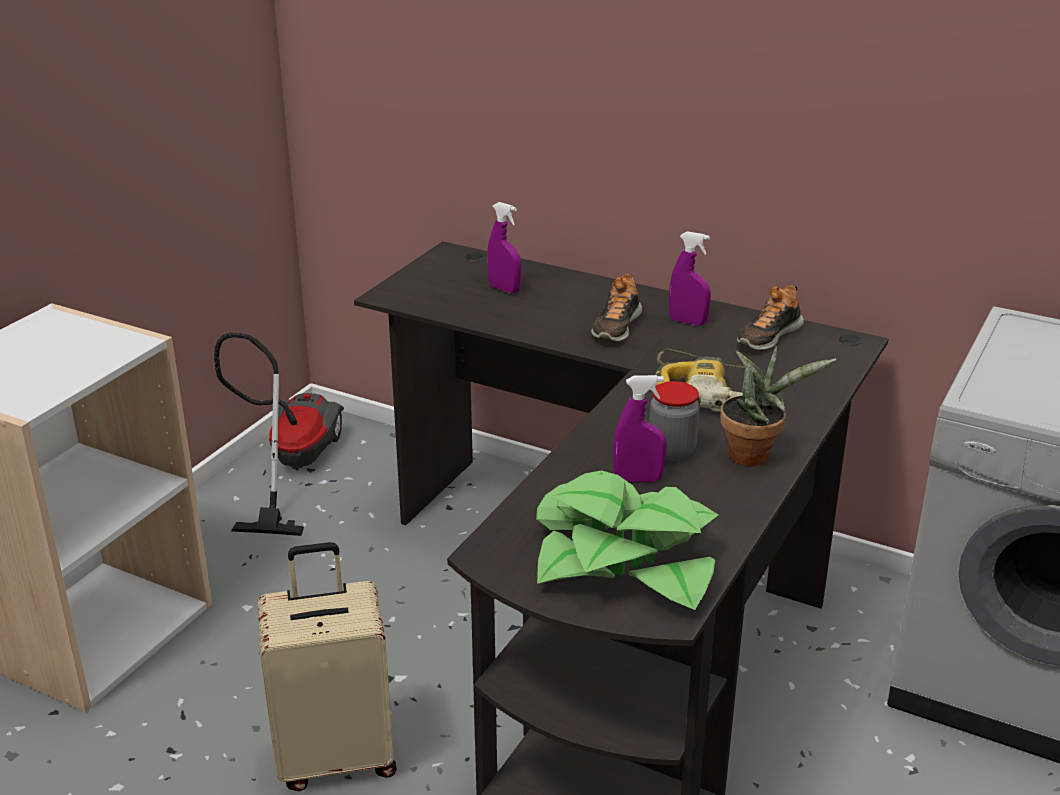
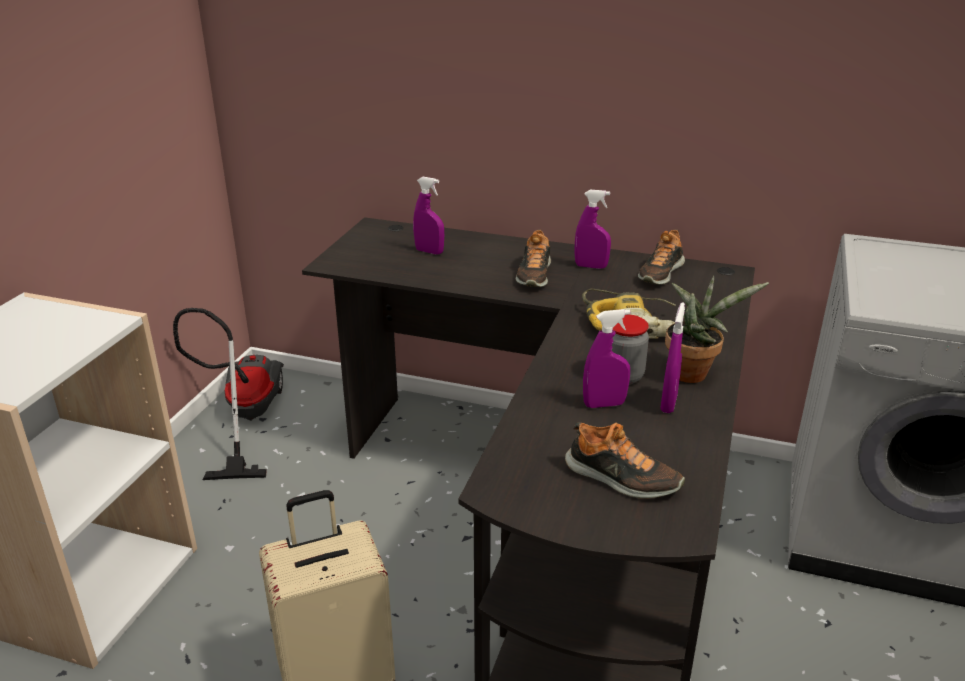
camera: 10 degrees left, 0 degrees up
potted plant [536,470,718,610] -> shoe [565,422,685,498]
none -> purple spray bottle [660,302,685,413]

